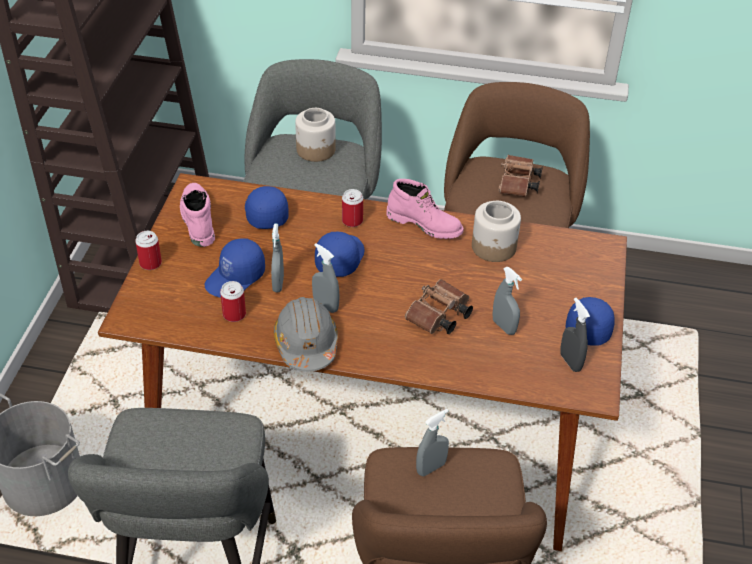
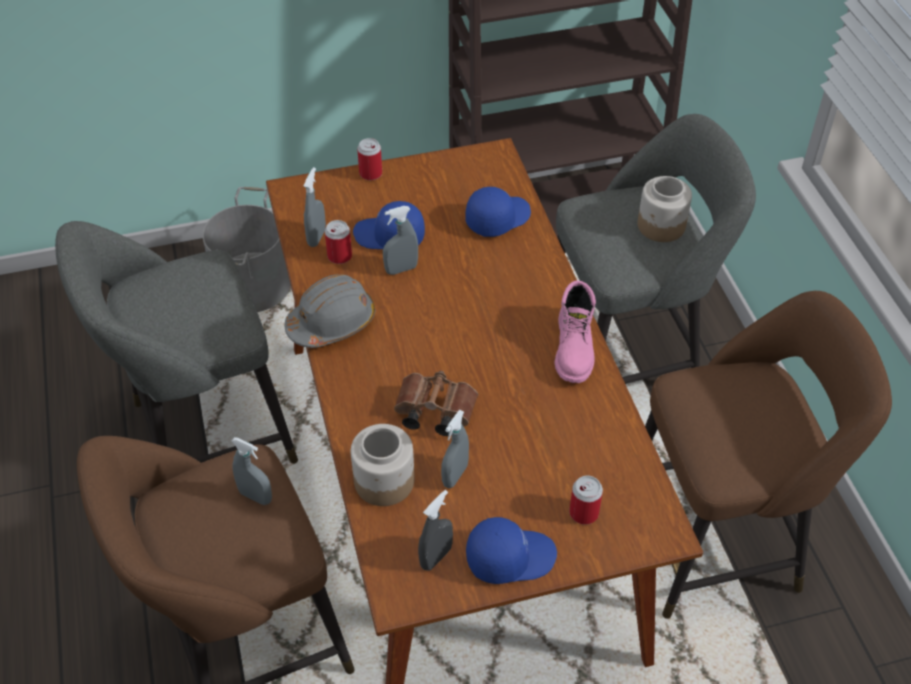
camera: 65 degrees right, 5 degrees up
pink boot [180,183,215,247] -> none
grey spray bottle [312,243,340,313] -> grey spray bottle moved to [303,167,326,247]
blue cap [315,232,364,277] -> none
can [342,189,363,227] -> can moved to [569,475,603,525]
jar [472,201,521,262] -> jar moved to [351,424,415,506]
brown binoculars [498,155,543,197] -> none

